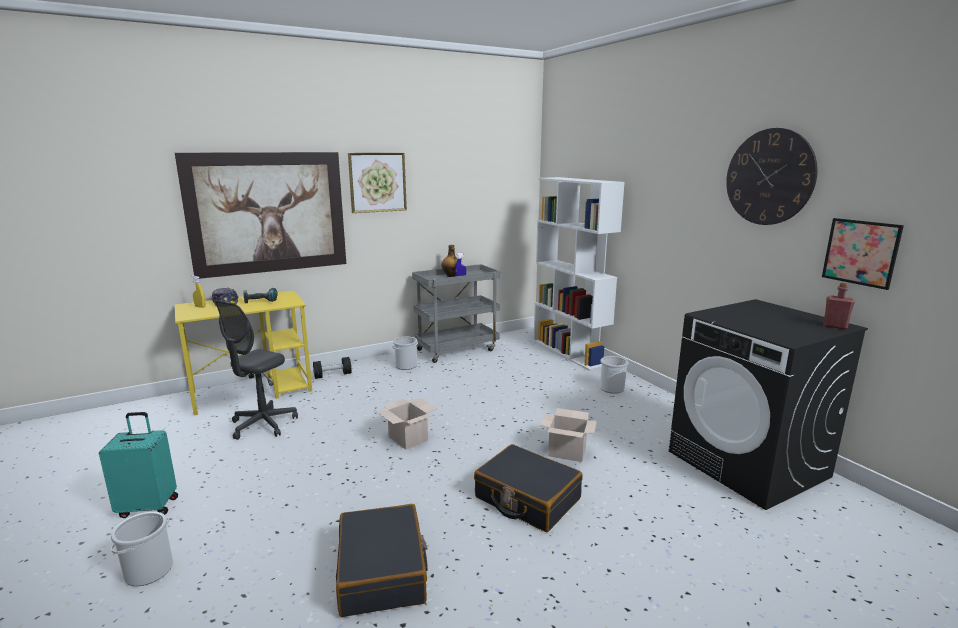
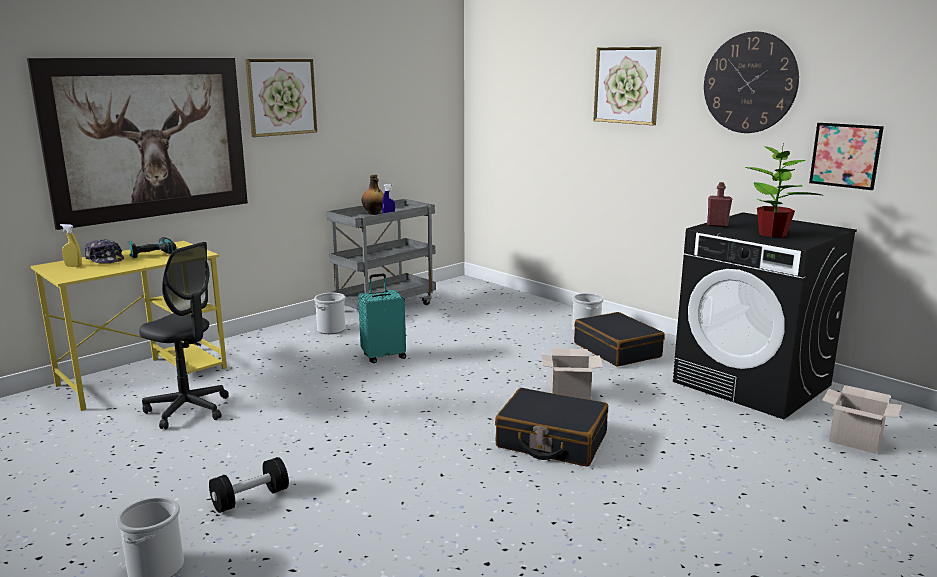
camera: 15 degrees left, 0 degrees up
turquoise suitcase [99,412,178,518] -> turquoise suitcase moved to [358,274,406,363]
grey office chair [215,300,298,440] -> grey office chair turned 75 degrees counterclockwise [139,242,229,429]
black dumbbell [313,357,352,379] -> black dumbbell moved to [209,457,289,513]
black suitcase [336,504,428,617] -> black suitcase moved to [574,312,665,367]
cardboard box [376,398,438,450] -> cardboard box moved to [822,385,902,454]
white bookcase [533,177,625,371] -> none
red bottle [823,283,855,329] -> red bottle moved to [707,182,732,227]
none -> picture [593,47,661,125]
none -> potted plant [745,144,821,237]

